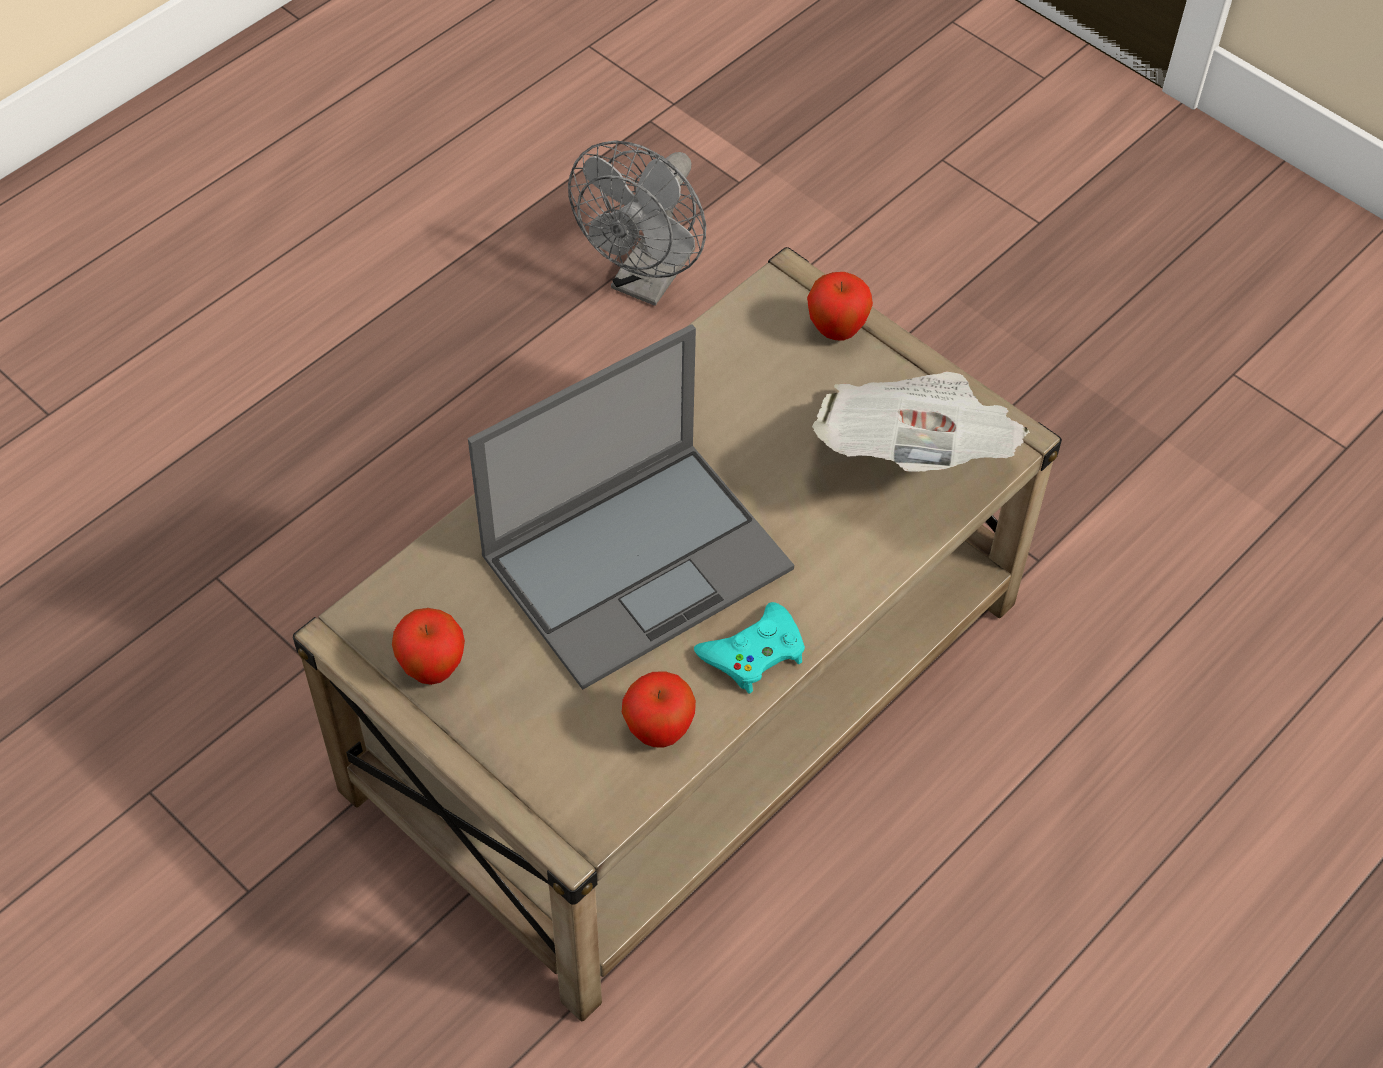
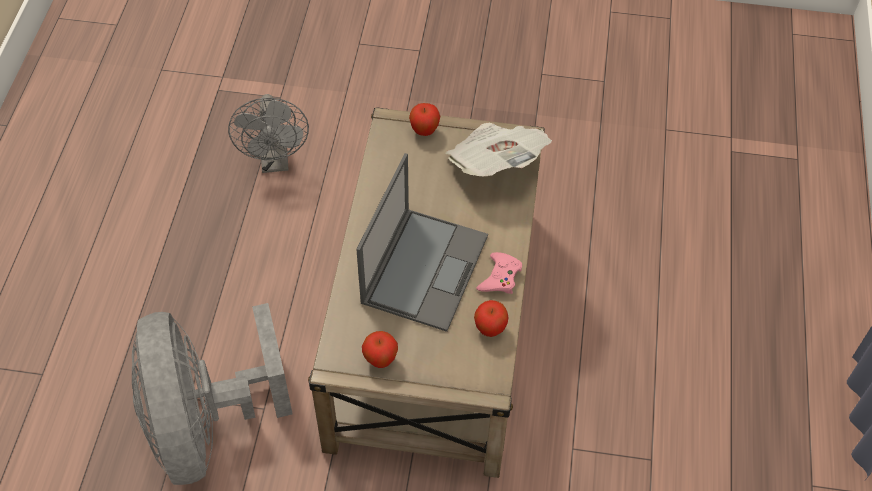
camera: 35 degrees left, 0 degrees up
turquoise game controller [694,602,805,693] -> pink game controller [476,252,522,294]
none -> grey fan [132,303,293,485]

